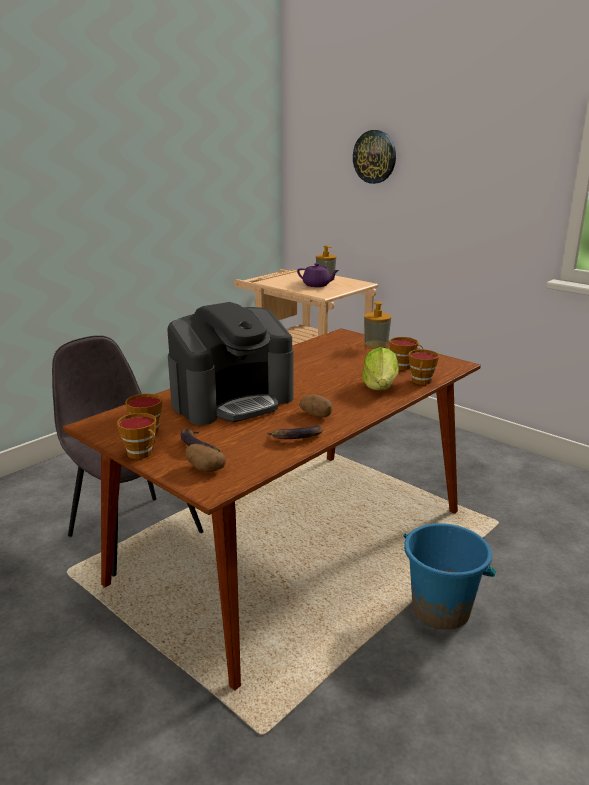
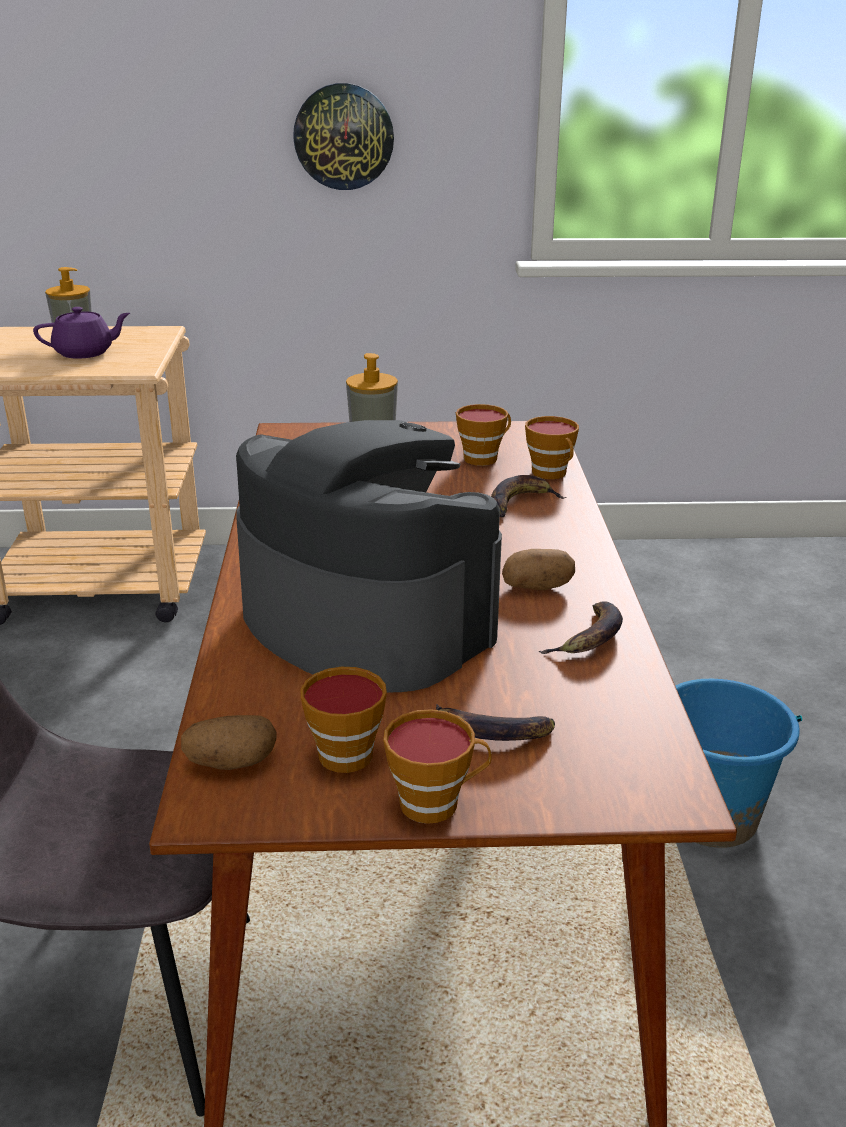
camera: 45 degrees left, 5 degrees up
coffee machine [167,302,293,425] -> coffee machine turned 60 degrees counterclockwise [236,420,502,692]
potato [186,444,226,472] -> potato moved to [181,715,276,770]
wall clock [353,130,396,184] -> wall clock moved to [293,83,394,190]
lettuce [362,347,399,390] -> banana [491,475,566,517]

